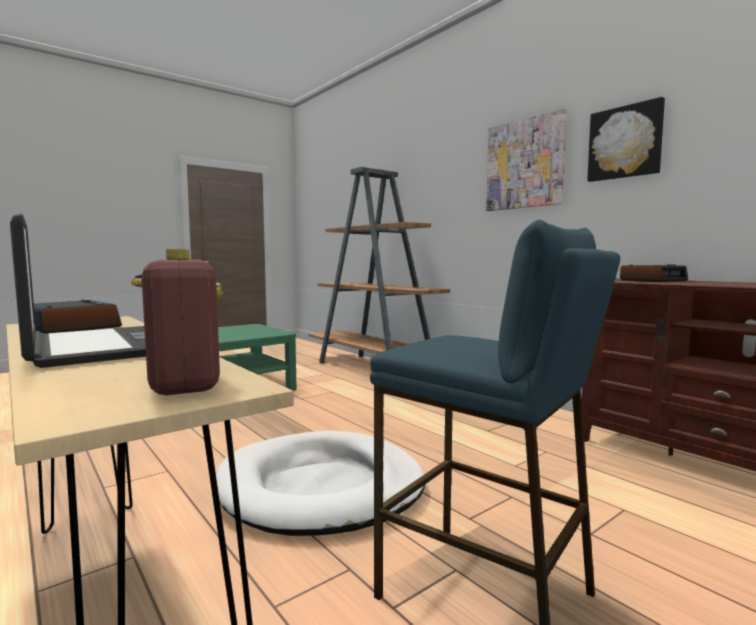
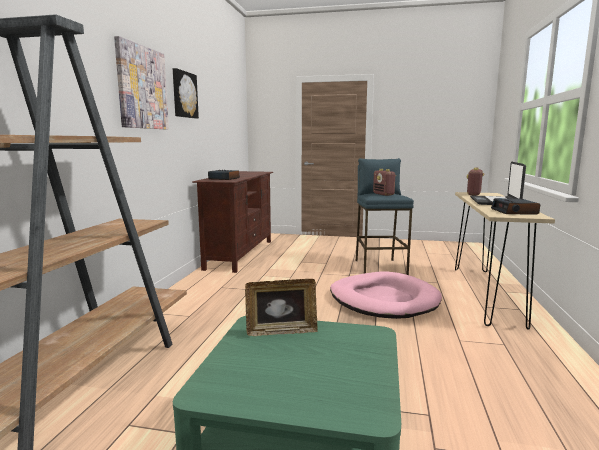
camera: 130 degrees left, 5 degrees up
white dog bed [216,431,425,536] -> pink dog bed [330,271,442,319]
none -> picture frame [245,279,318,336]
none -> radio [373,169,396,196]

